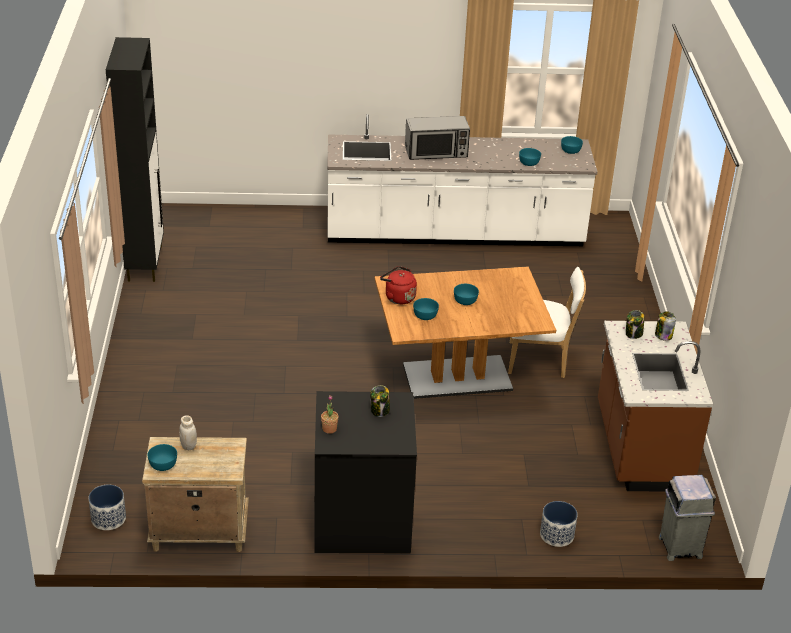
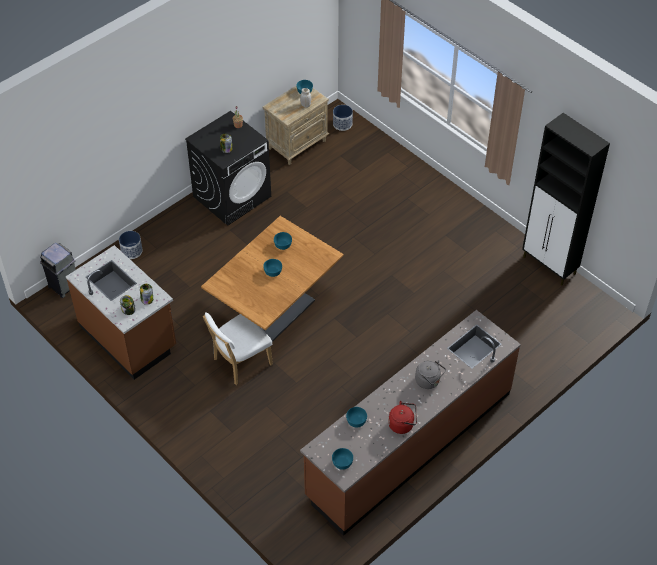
camera: 140 degrees right, 15 degrees up
white counter [327,114,598,246] -> brown counter [300,310,521,536]
red kettle [380,266,417,304] -> red kettle moved to [388,401,417,434]
microwave [405,116,470,160] -> grey kettle [415,360,446,389]

